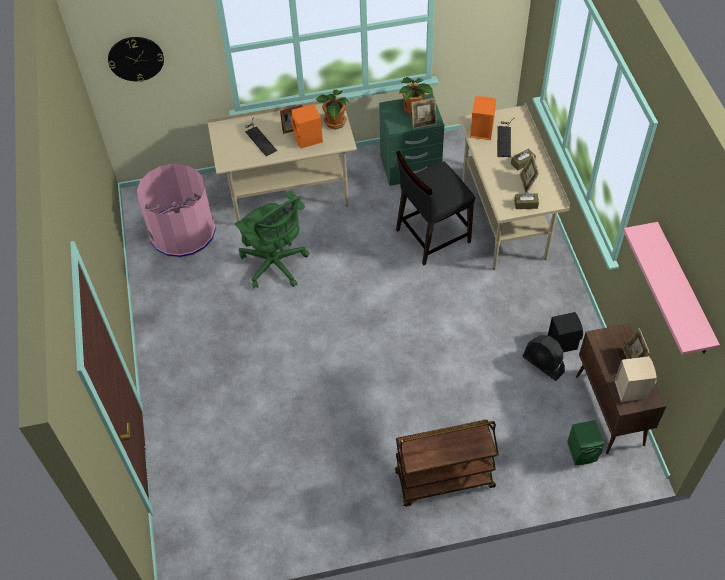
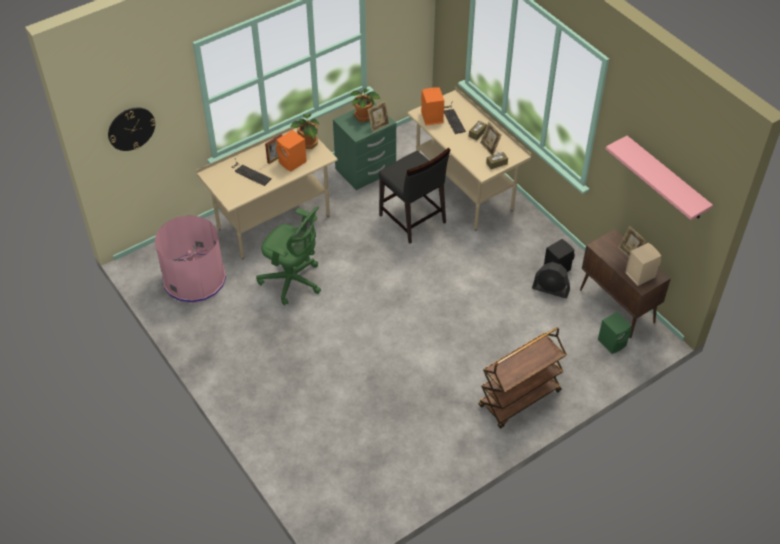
camera: 25 degrees left, 5 degrees down
black chair [396,151,475,265] -> black chair turned 75 degrees counterclockwise [379,147,451,244]

